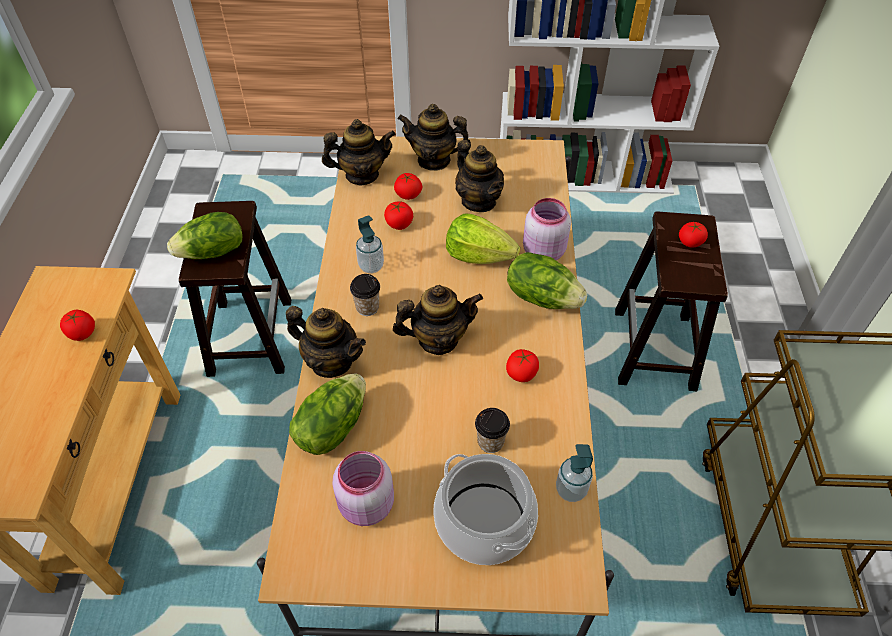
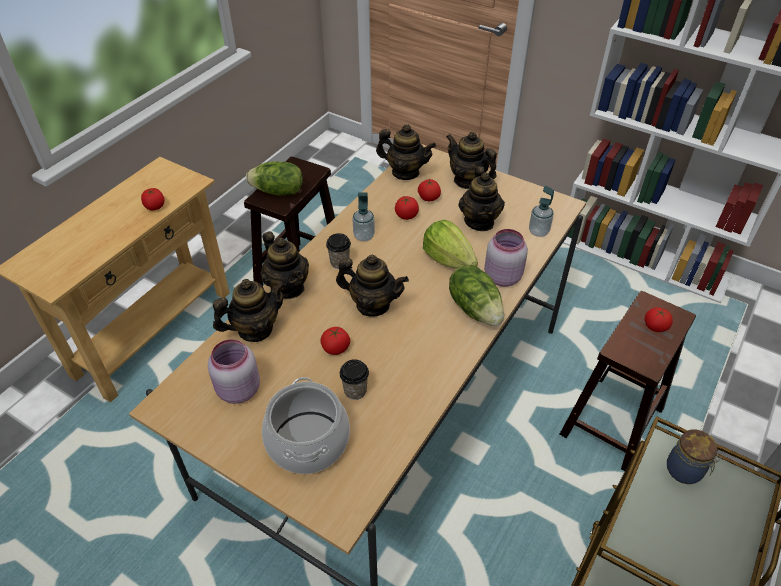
camera: 30 degrees right, 5 degrees down
lettuce [289,374,366,455] -> teapot [213,279,286,342]
tomato [506,349,539,382] -> tomato moved to [321,327,350,355]
soap dispenser [556,444,593,502] -> soap dispenser moved to [529,186,554,237]
none -> jar [667,429,721,484]

